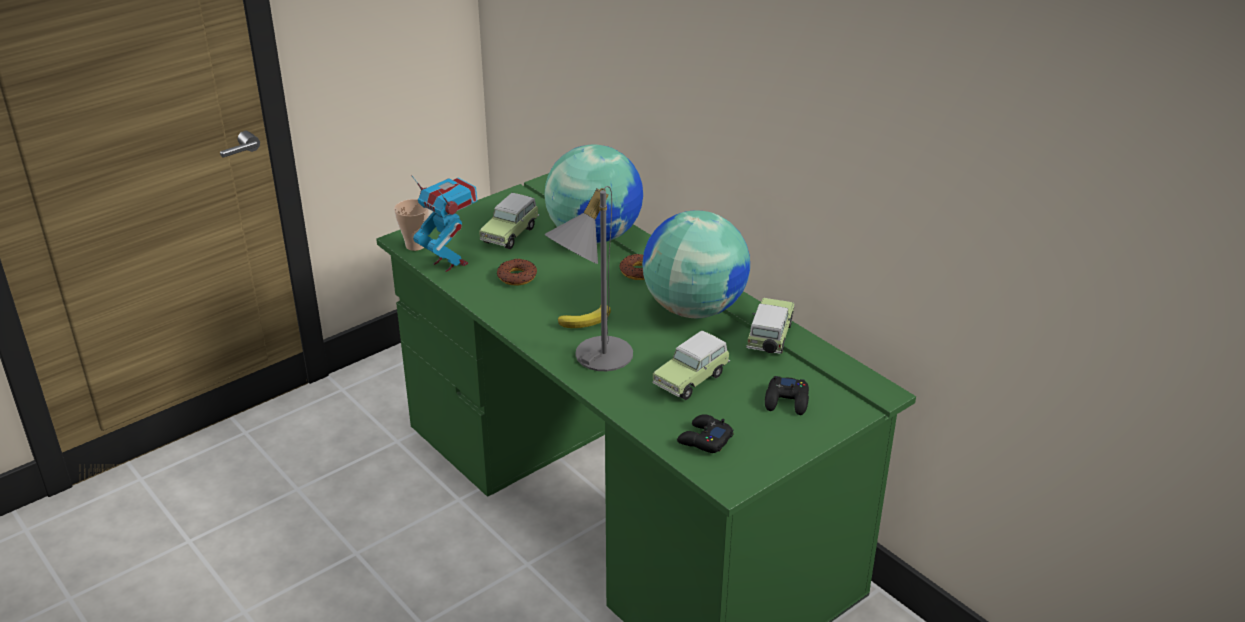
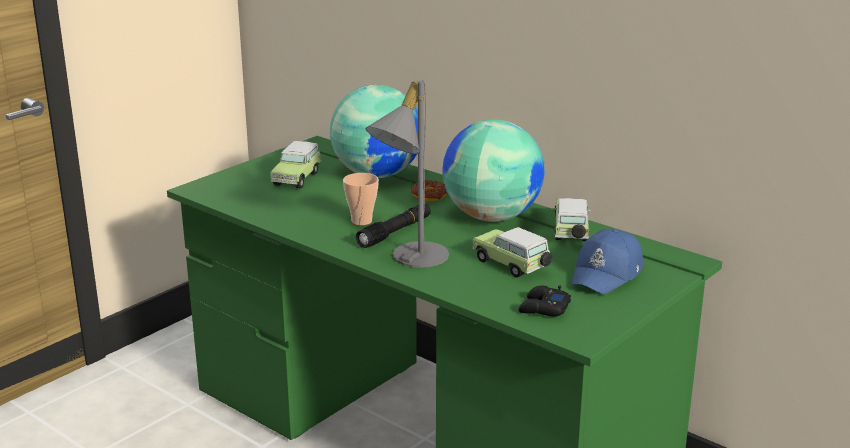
camera: 10 degrees left, 10 degrees down
cup [394,199,429,251] -> cup moved to [343,173,379,225]
toy robot [411,175,477,272] -> none
donut [496,258,537,286] -> none
banana [558,306,611,328] -> black flashlight [356,204,431,248]
toy car [653,331,730,400] -> toy car turned 105 degrees clockwise [473,227,553,278]
black game controller [765,376,809,415] -> blue cap [571,229,643,294]

